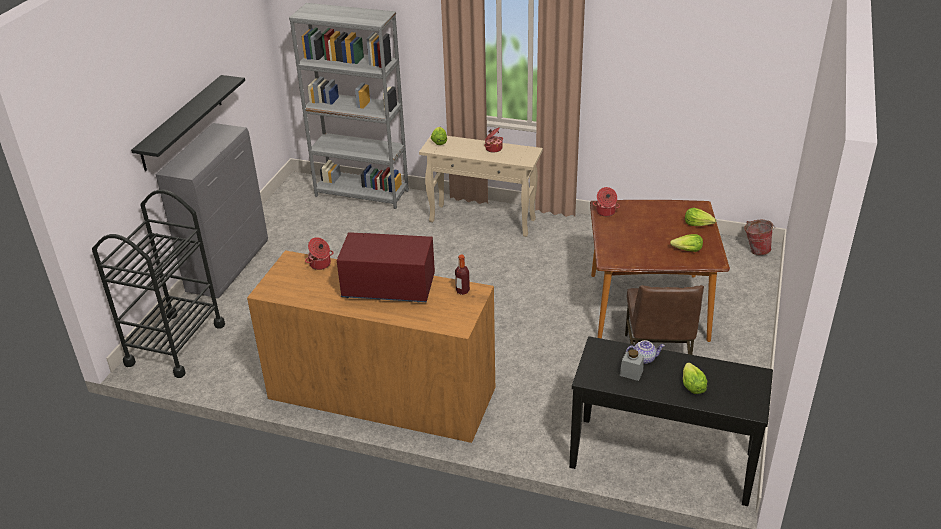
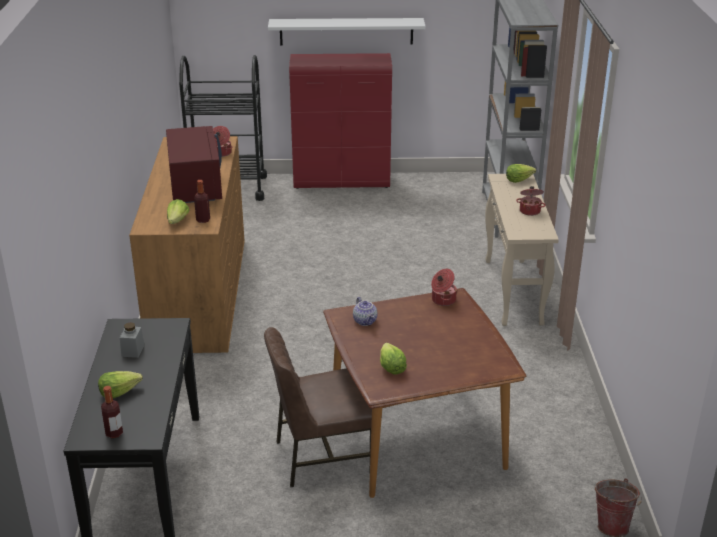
camera: 70 degrees right, 5 degrees down
black shelf [131,75,245,171] -> white shelf [268,18,426,45]
grey cabinet [155,123,268,298] -> red cabinet [289,53,392,189]
teapot [626,340,665,364] -> teapot moved to [353,297,378,326]
lettuce [685,208,716,226] -> lettuce moved to [167,199,190,224]
none -> bottle [101,386,123,438]

